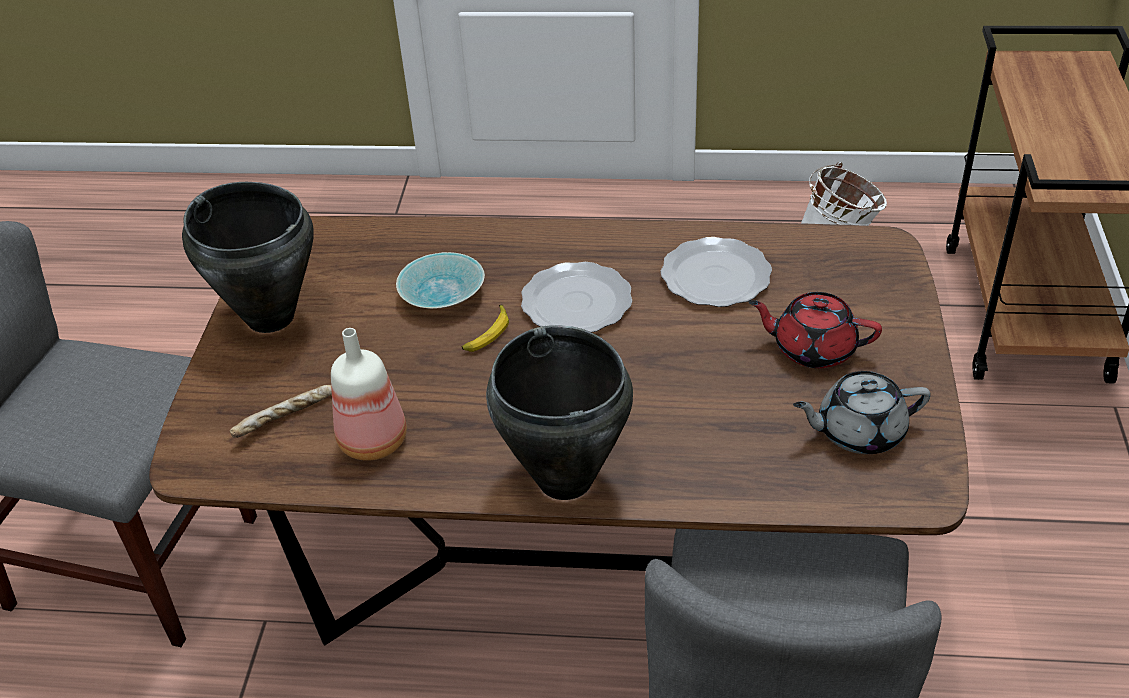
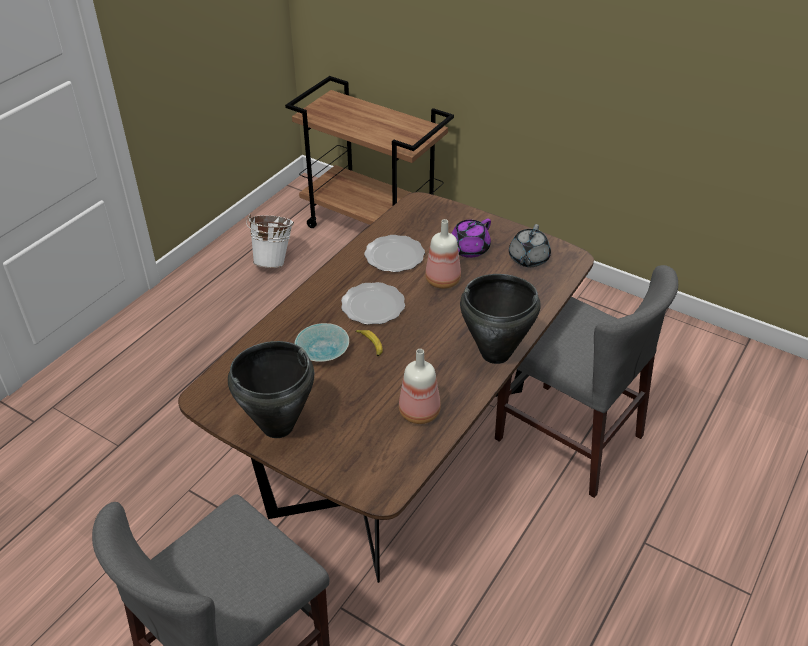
camera: 65 degrees left, 0 degrees up
bread [230,385,332,438] -> none
red teapot [748,292,882,368] -> purple teapot [451,219,491,258]
none -> bottle [425,219,461,289]

